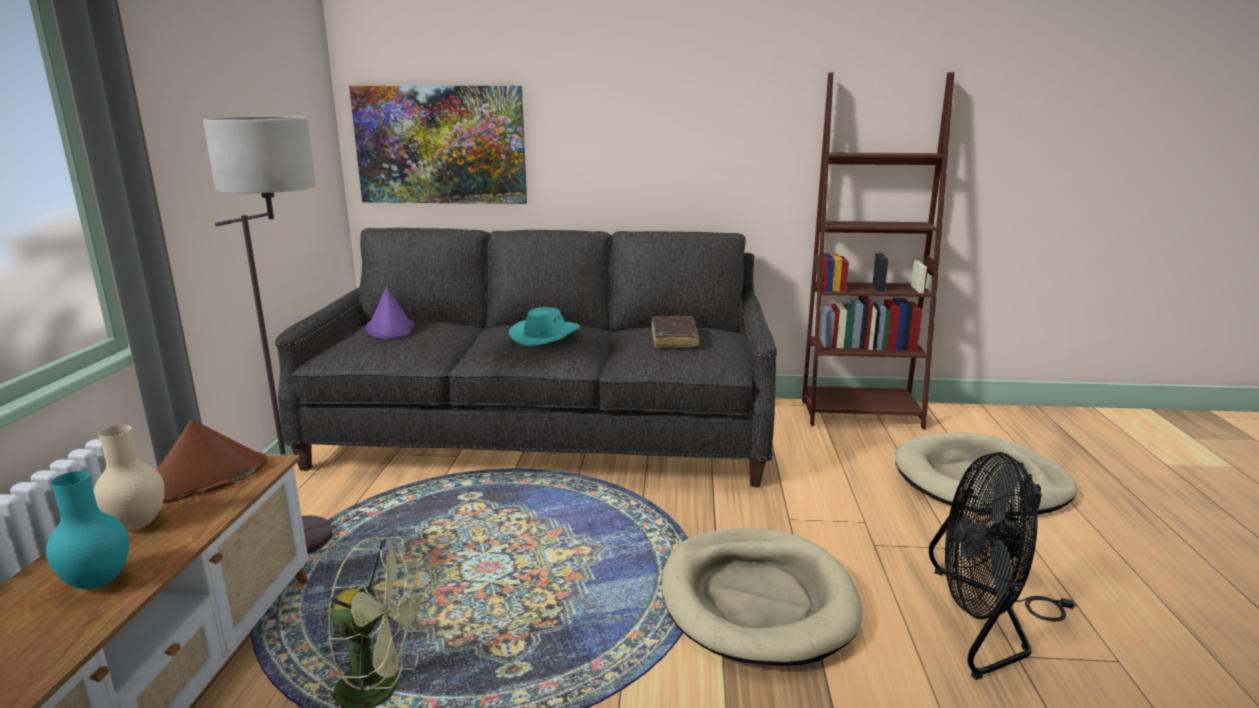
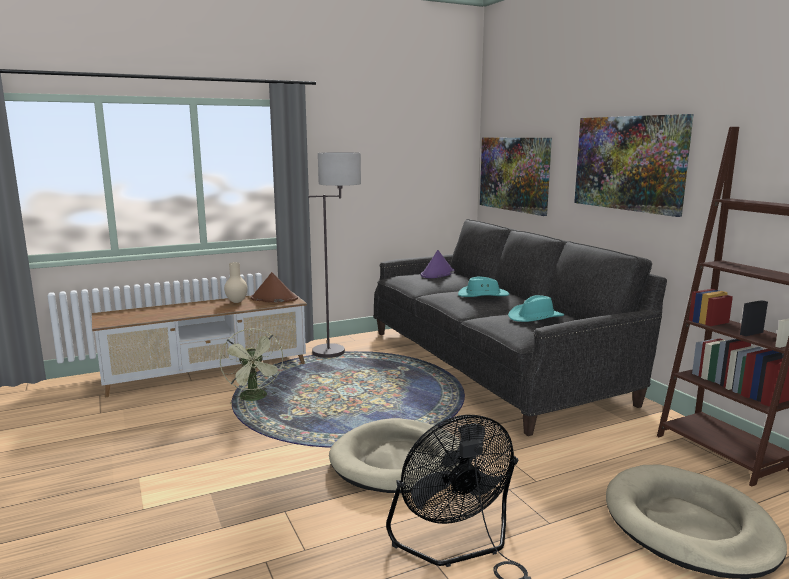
camera: 60 degrees right, 5 degrees down
turquoise vase [46,471,129,590] -> none
brown book [652,316,700,348] -> turquoise hat [508,295,564,322]
none -> picture [574,114,694,217]

